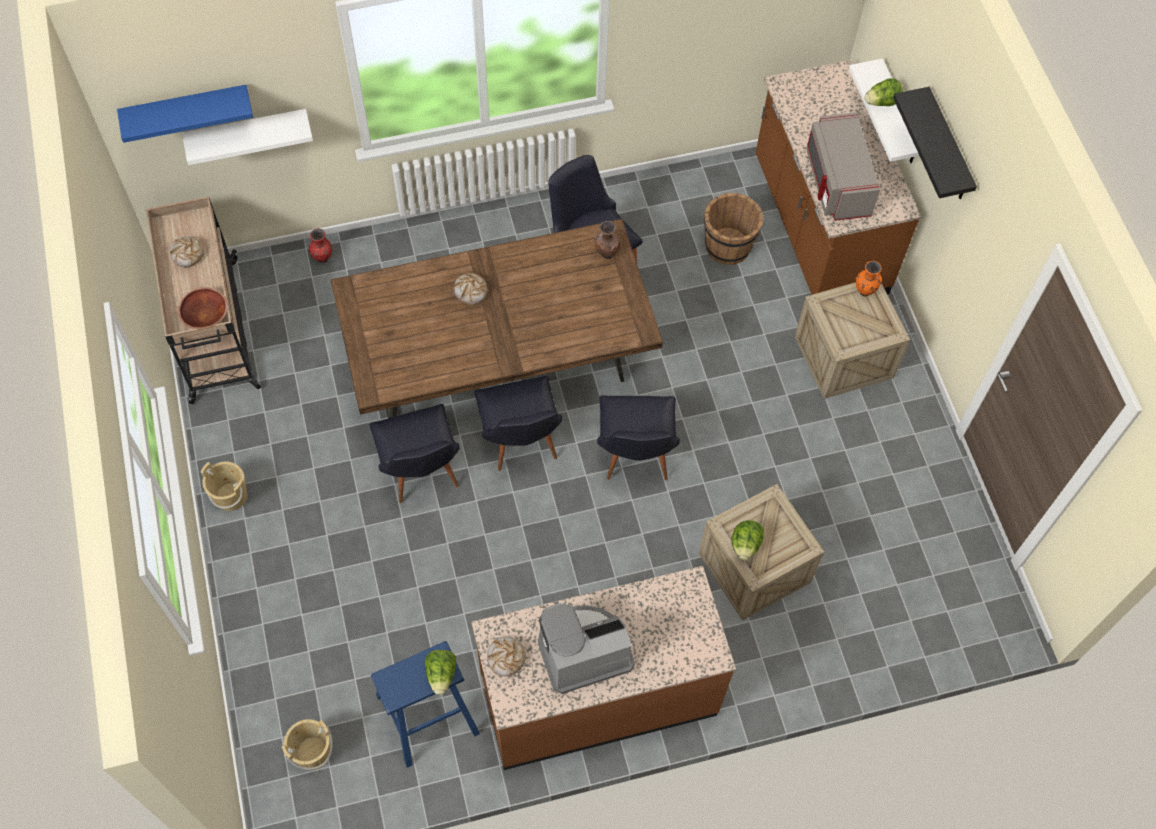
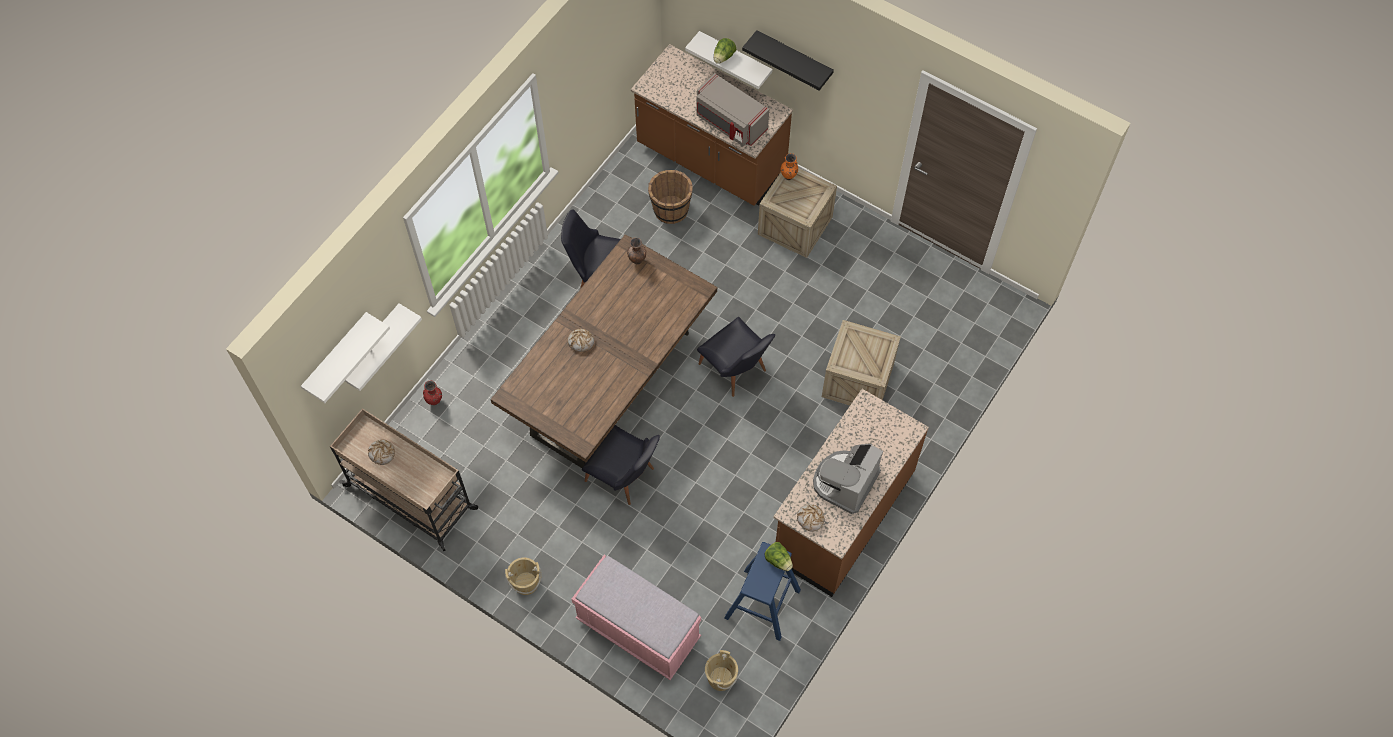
camera: 40 degrees left, 0 degrees up
blue shelf [117,85,253,143] -> white shelf [301,312,390,403]
brown bowl [178,287,228,329] -> none
black chair [474,376,562,471] -> none
lettuce [731,520,764,561] -> none
none -> pink bench [572,555,701,680]

